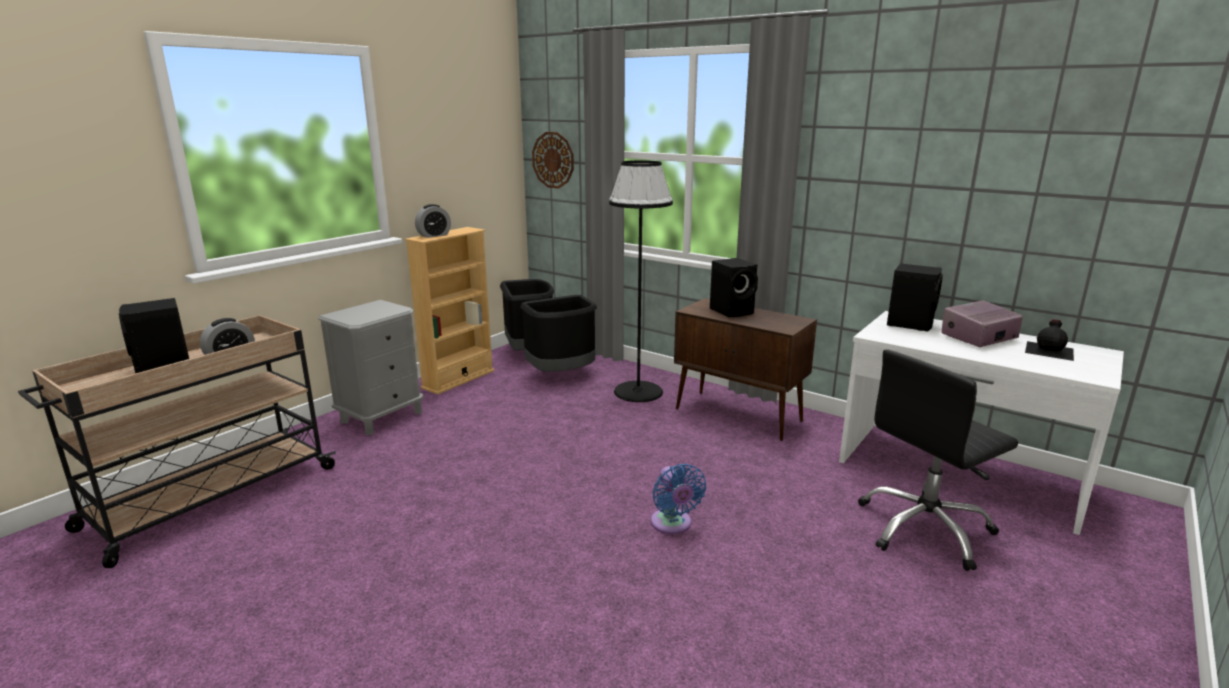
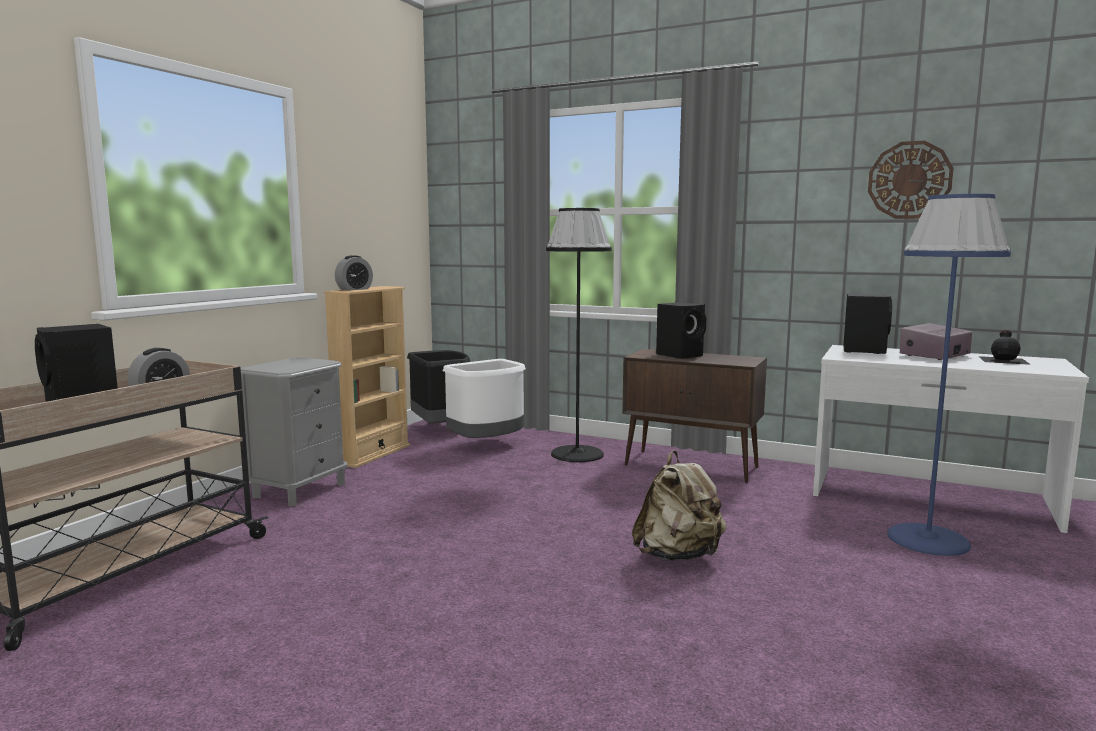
camera: 10 degrees left, 10 degrees down
black trash can [520,295,597,372] -> white trash can [443,359,526,438]
wall clock [532,132,574,189] -> wall clock moved to [868,141,954,219]
blue fan [651,464,706,534] -> beige backpack [632,450,727,561]
black office chair [858,349,1018,571] -> blue floor lamp [887,194,1011,556]

